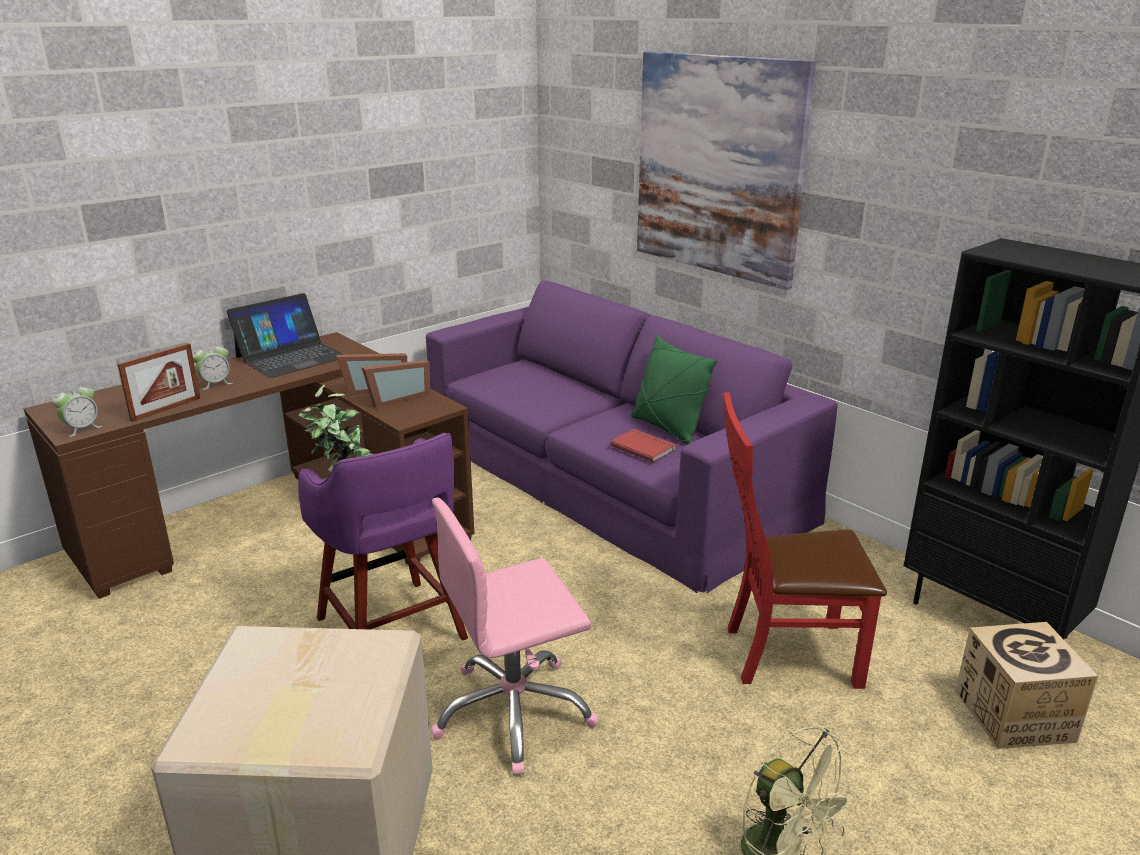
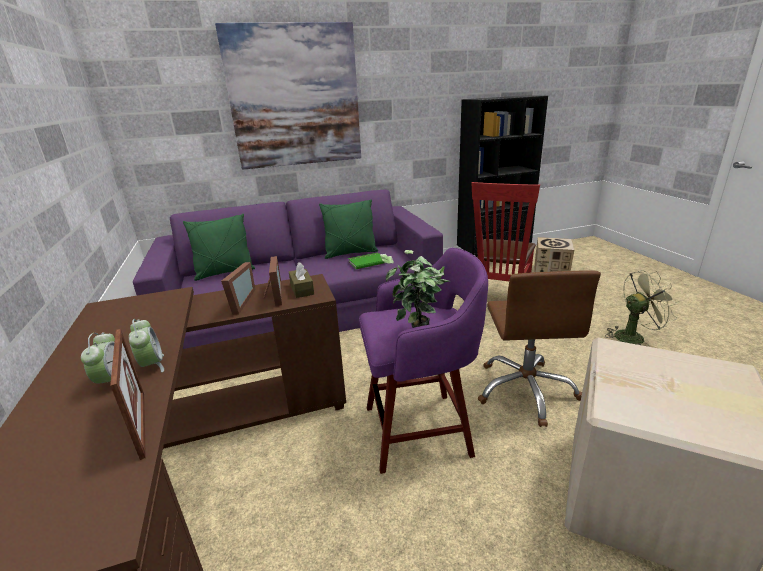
camera: 65 degrees left, 0 degrees up
alarm clock [52,383,102,437] -> alarm clock moved to [129,319,164,372]
laptop [227,293,344,378] -> none
pink office chair [430,498,599,775] -> brown office chair [478,271,601,427]
red book [610,429,676,462] -> green book [348,253,384,269]
none -> green pillow [183,214,255,281]
none -> brown tissue box [289,262,314,298]

